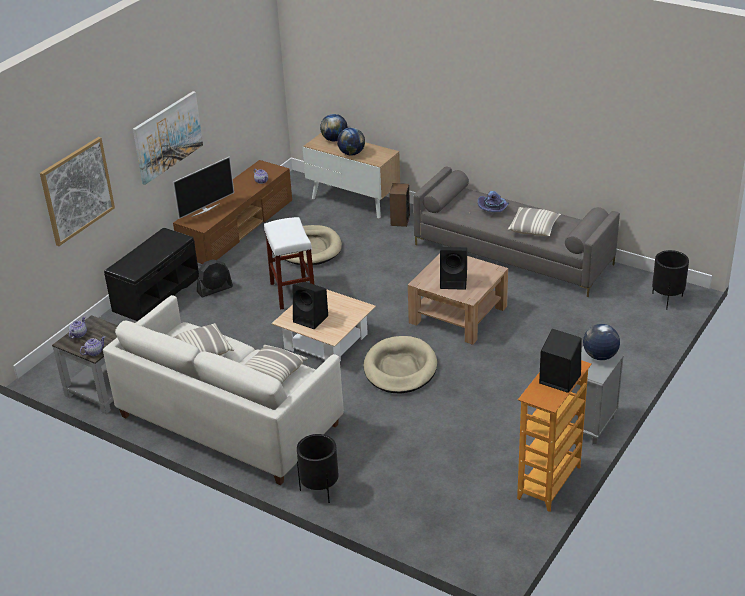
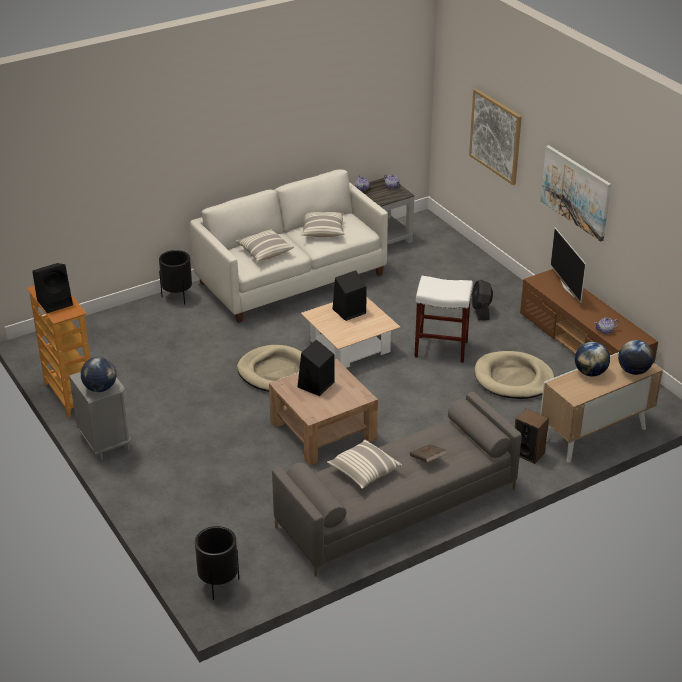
camera: 115 degrees right, 0 degrees up
black bench [104,228,199,321] -> none
purple hat [478,191,509,212] -> brown book [410,444,446,462]

